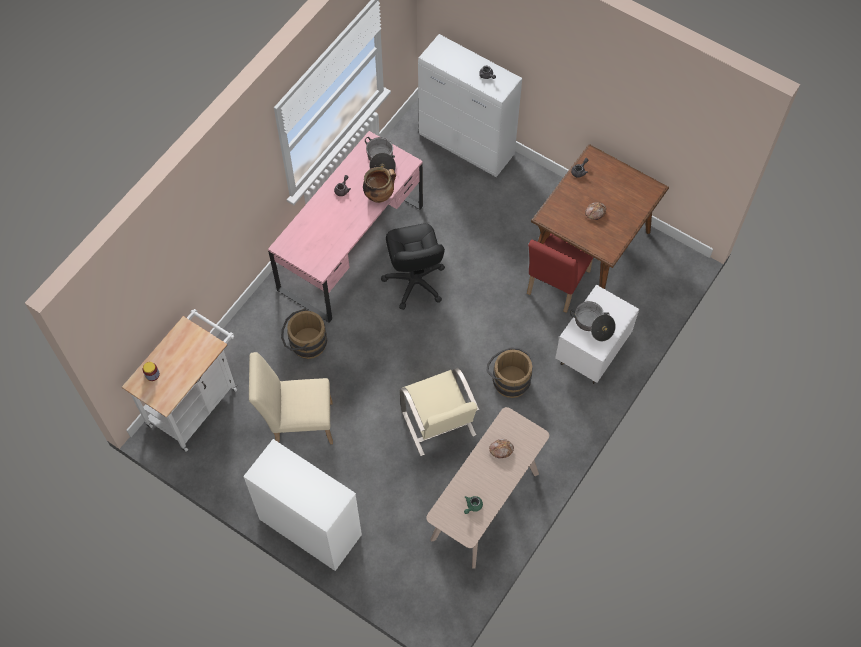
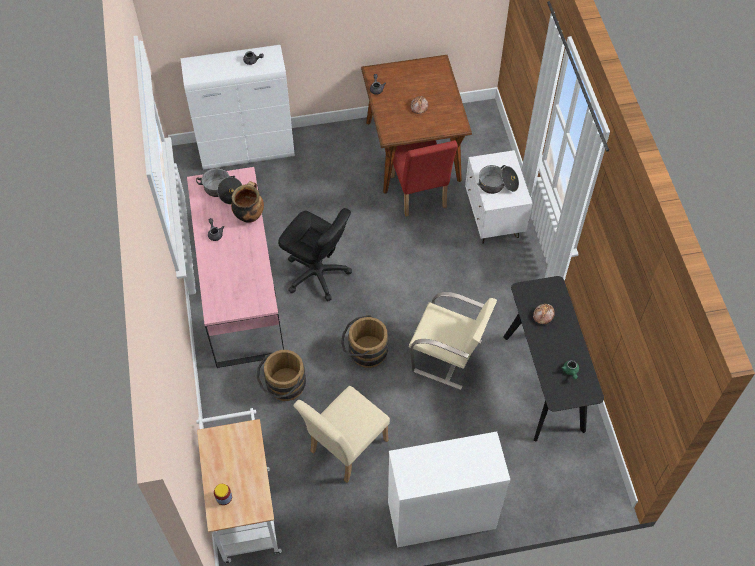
camera: 45 degrees left, 5 degrees down
beige console table [426,407,549,569] -> black console table [503,276,604,442]
brown bucket [487,348,533,398] -> brown bucket moved to [341,315,388,368]

